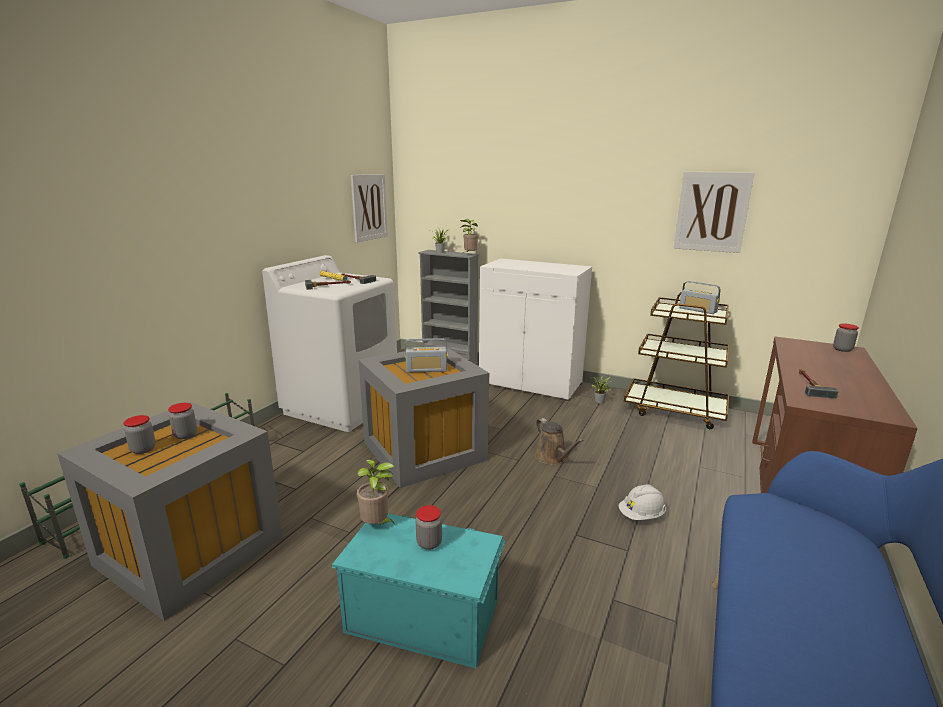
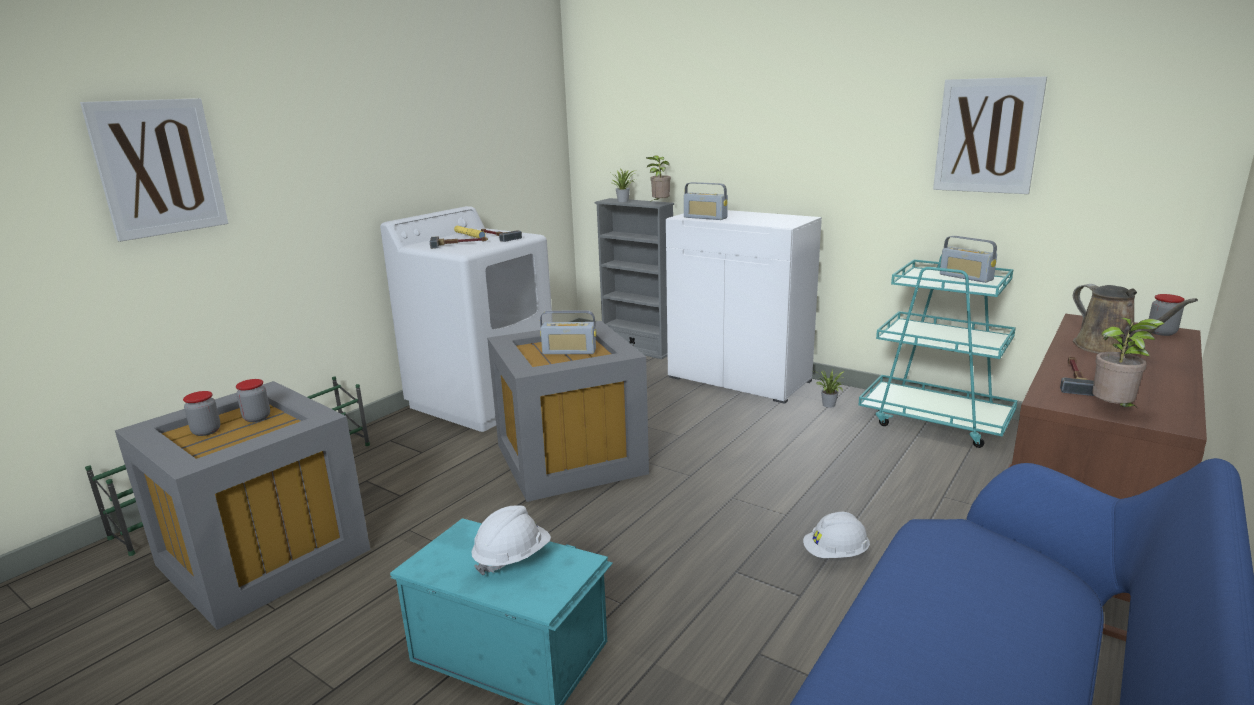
camera: 10 degrees right, 0 degrees up
picture [351,174,388,242] -> picture moved to [80,98,228,242]
potted plant [357,460,394,524] -> potted plant moved to [1092,318,1165,410]
jar [416,505,442,550] -> white hard hat [471,505,551,575]
brown watering can [535,418,584,465] -> brown watering can moved to [1073,284,1198,354]
brown cart [624,292,729,429] -> turquoise cart [858,254,1018,448]
none -> radio [684,182,728,220]

